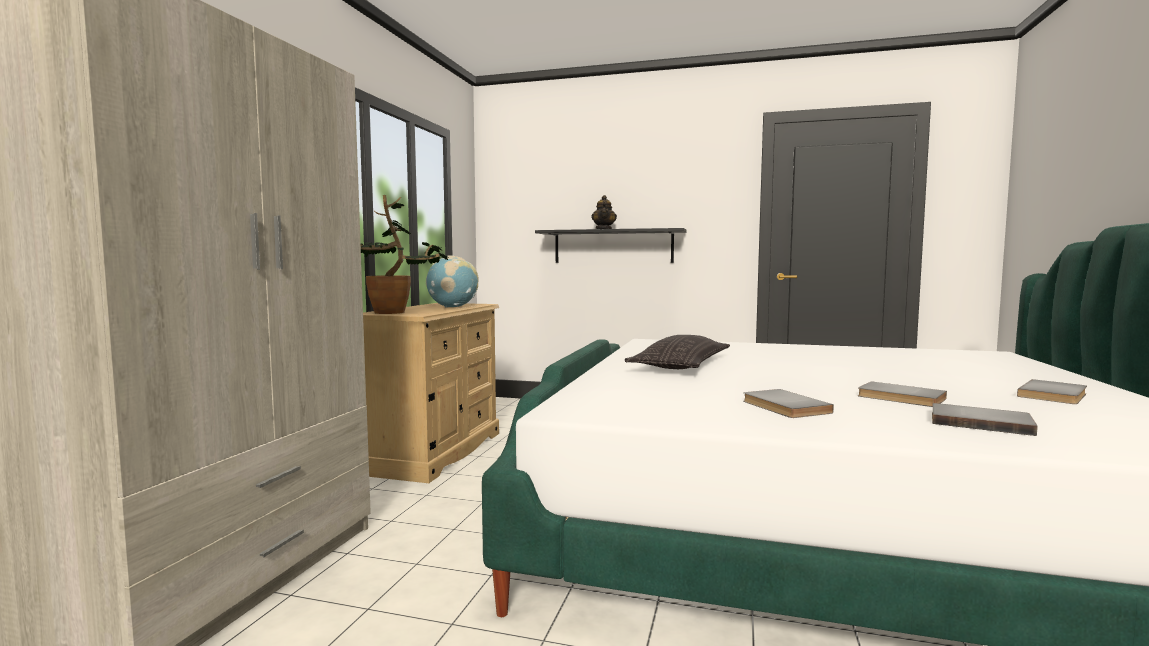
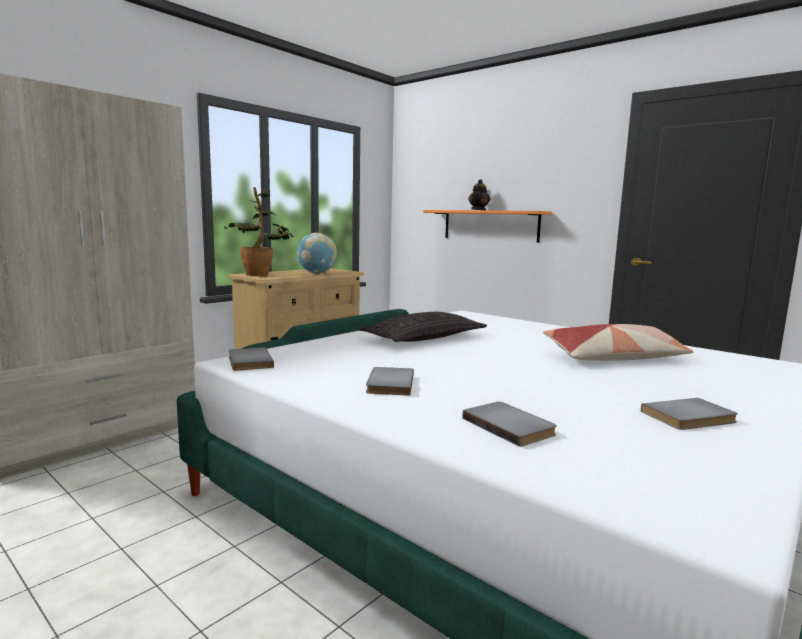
camera: 25 degrees right, 5 degrees up
black shelf [535,228,687,263] -> orange shelf [423,210,552,243]
grey book [858,381,947,407] -> grey book moved to [229,347,274,371]
none -> pillow [543,324,693,361]

